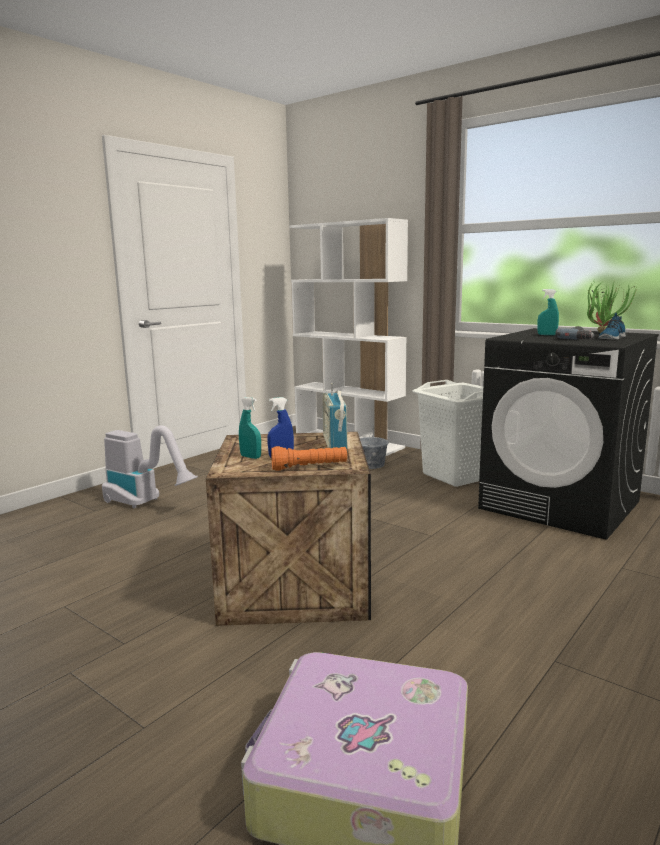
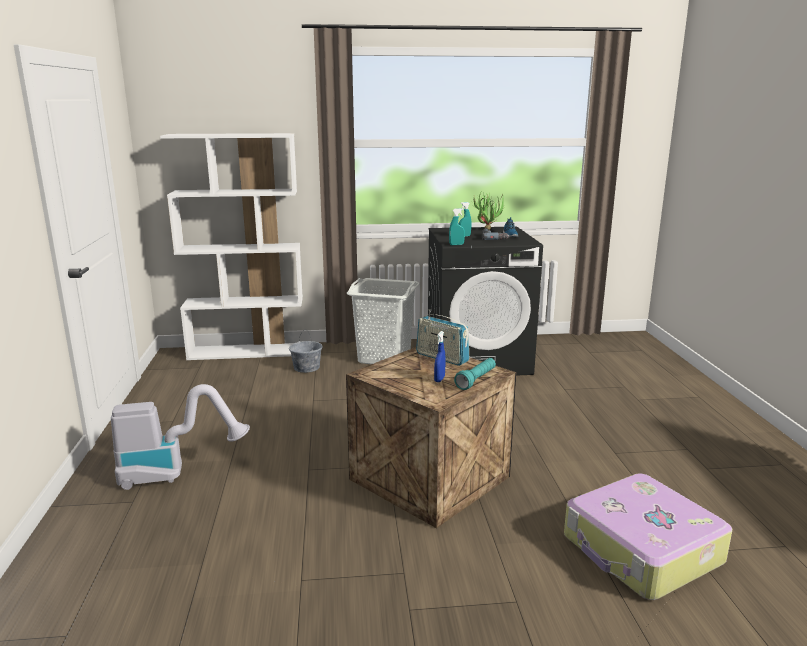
camera: 45 degrees left, 5 degrees up
turquoise spray bottle [239,397,261,459] -> turquoise spray bottle moved to [449,208,465,245]
orange flashlight [271,446,347,471] -> turquoise flashlight [454,358,496,390]

